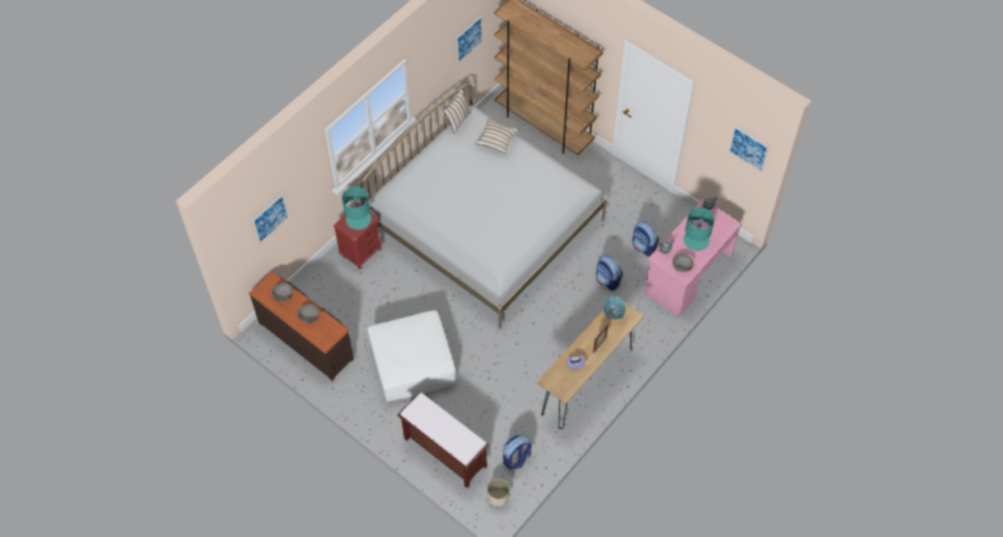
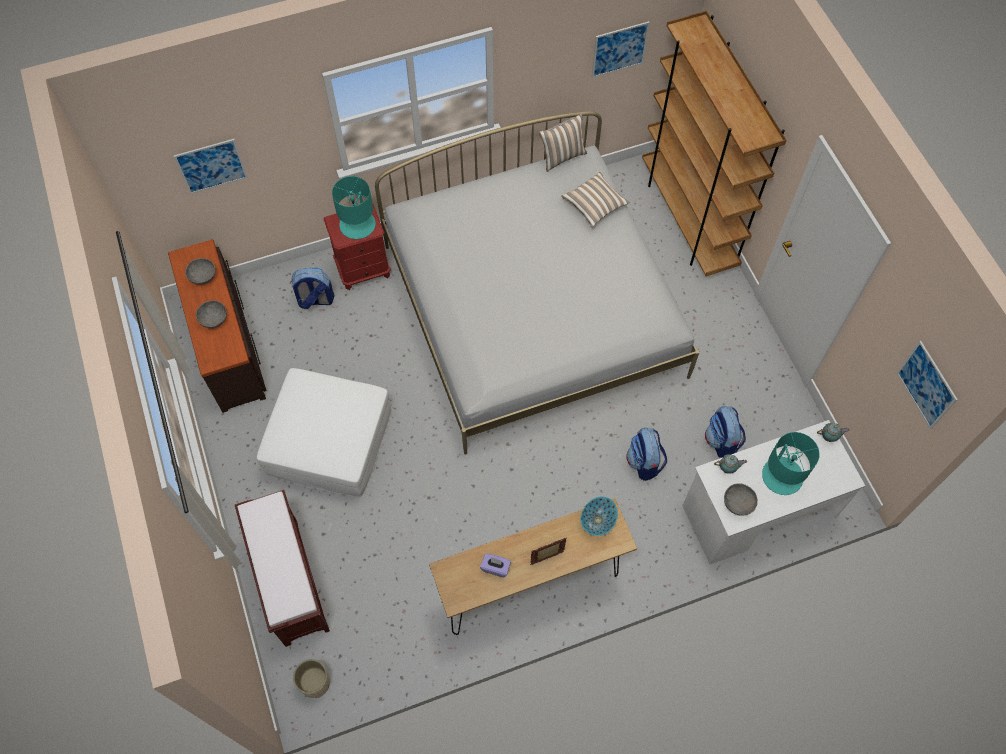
camera: 30 degrees right, 5 degrees up
backpack [503,434,532,469] -> backpack moved to [290,267,334,309]
pink desk [644,199,742,317] -> white desk [682,420,865,564]

